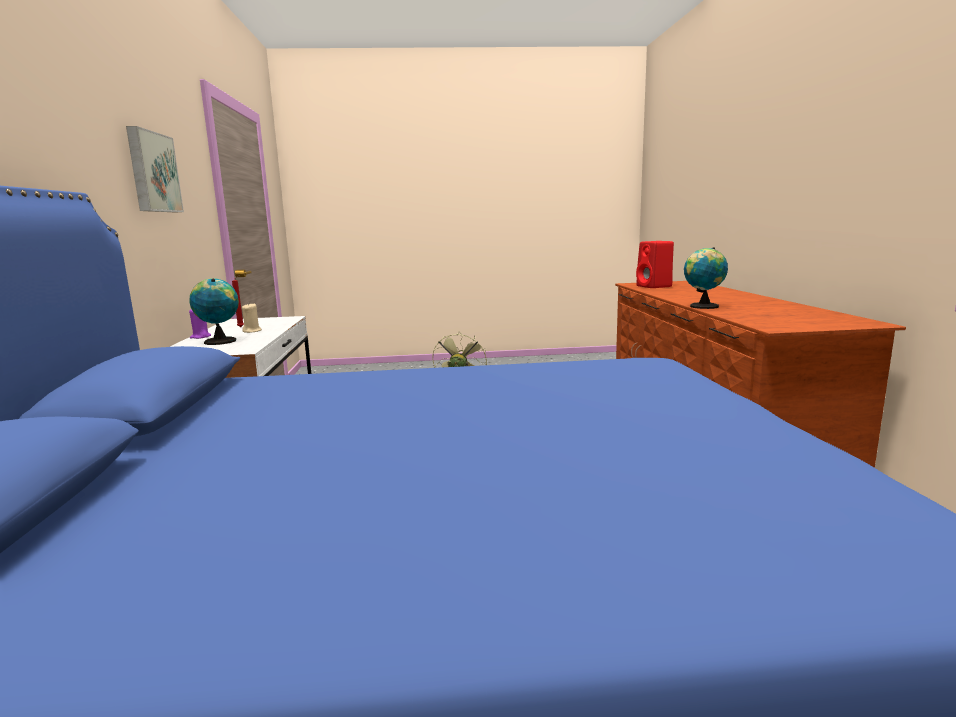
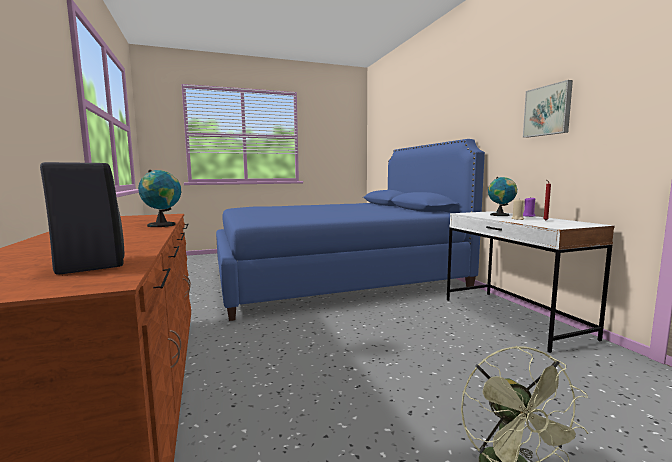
camera: 165 degrees right, 5 degrees down
red speaker [636,241,674,288] -> black speaker [40,162,124,275]

